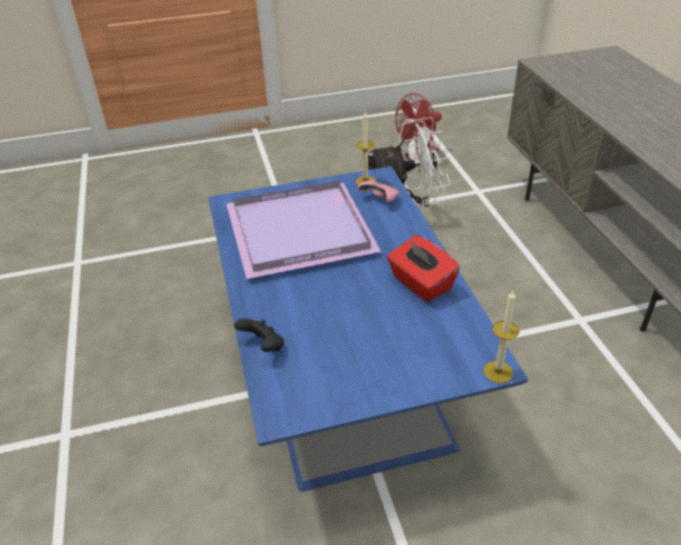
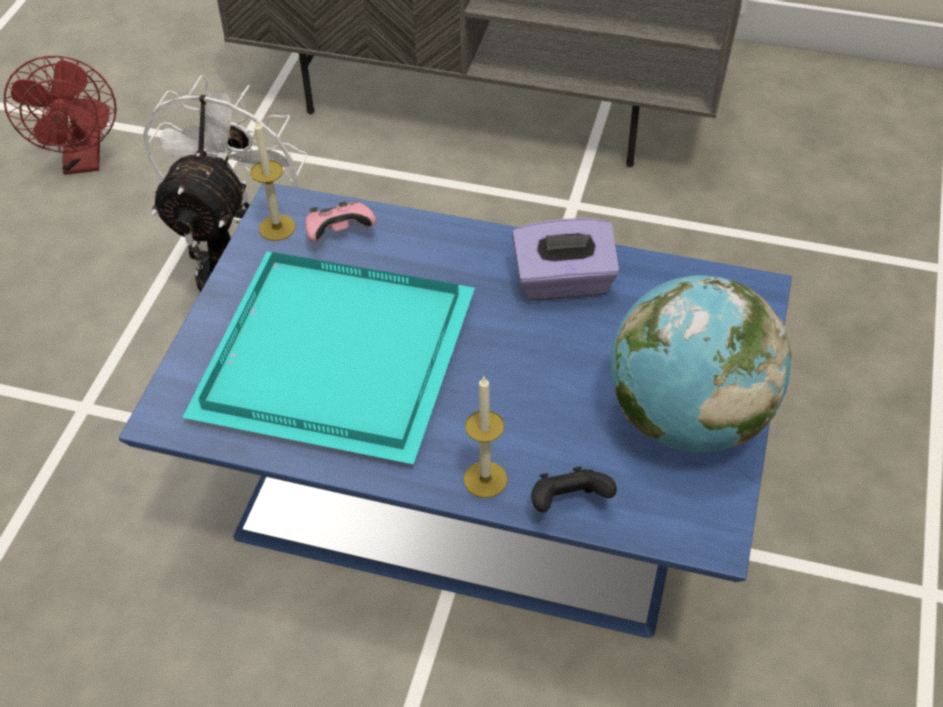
camera: 60 degrees left, 10 degrees up
purple tray [226,181,381,279] -> turquoise tray [182,251,475,464]
red tissue box [387,235,460,302] -> purple tissue box [512,218,620,301]
candle [484,291,519,383] -> candle moved to [464,375,507,498]
none -> globe [610,275,791,452]

